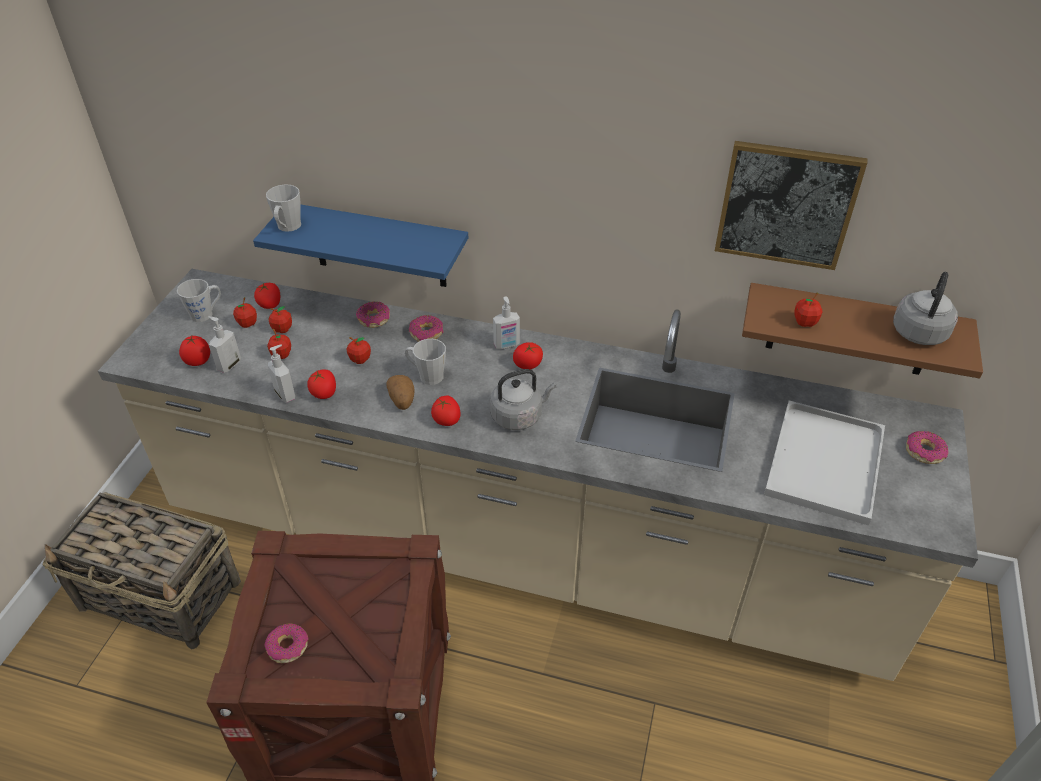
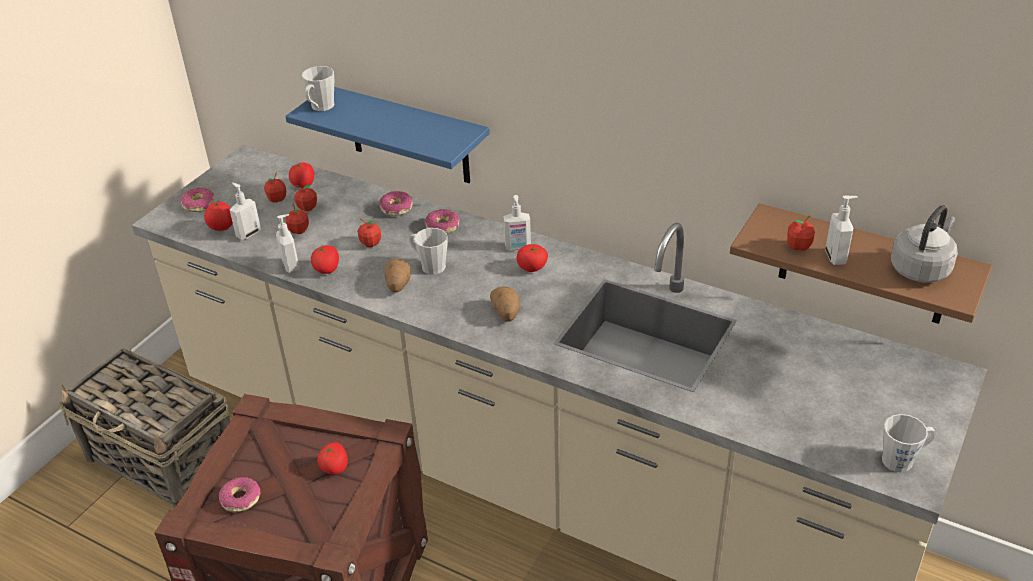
camera: 15 degrees right, 5 degrees down
grey mug [177,279,221,322] -> grey mug moved to [882,414,936,472]
tomato [431,396,460,426] -> tomato moved to [317,443,348,475]
grey kettle [490,369,557,430] -> potato [490,286,519,321]
picture [715,141,867,270] -> none
white tray [764,400,885,525] -> none
donut [906,431,949,464] -> donut moved to [180,188,214,212]
none -> soap dispenser [825,196,858,265]

